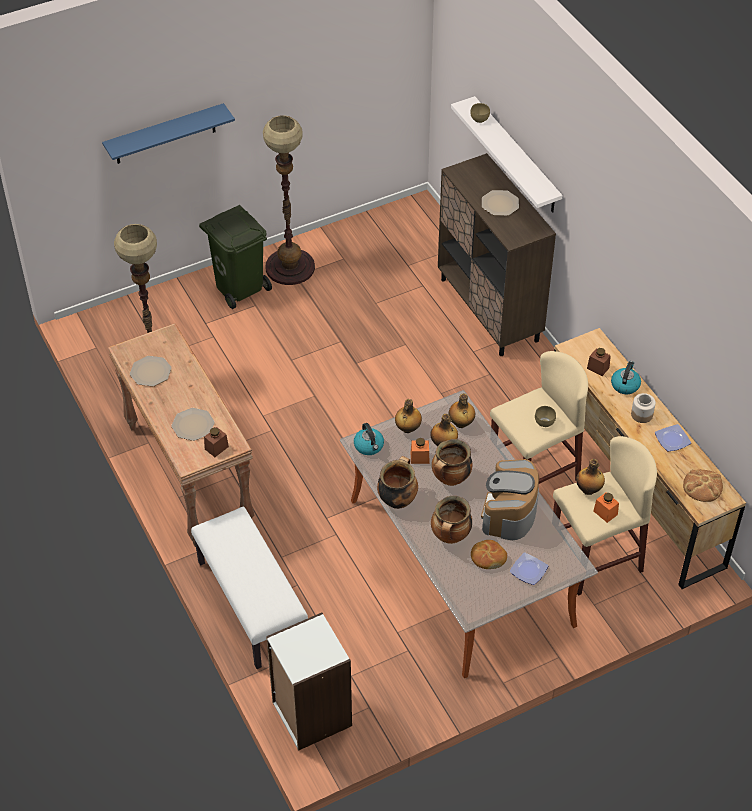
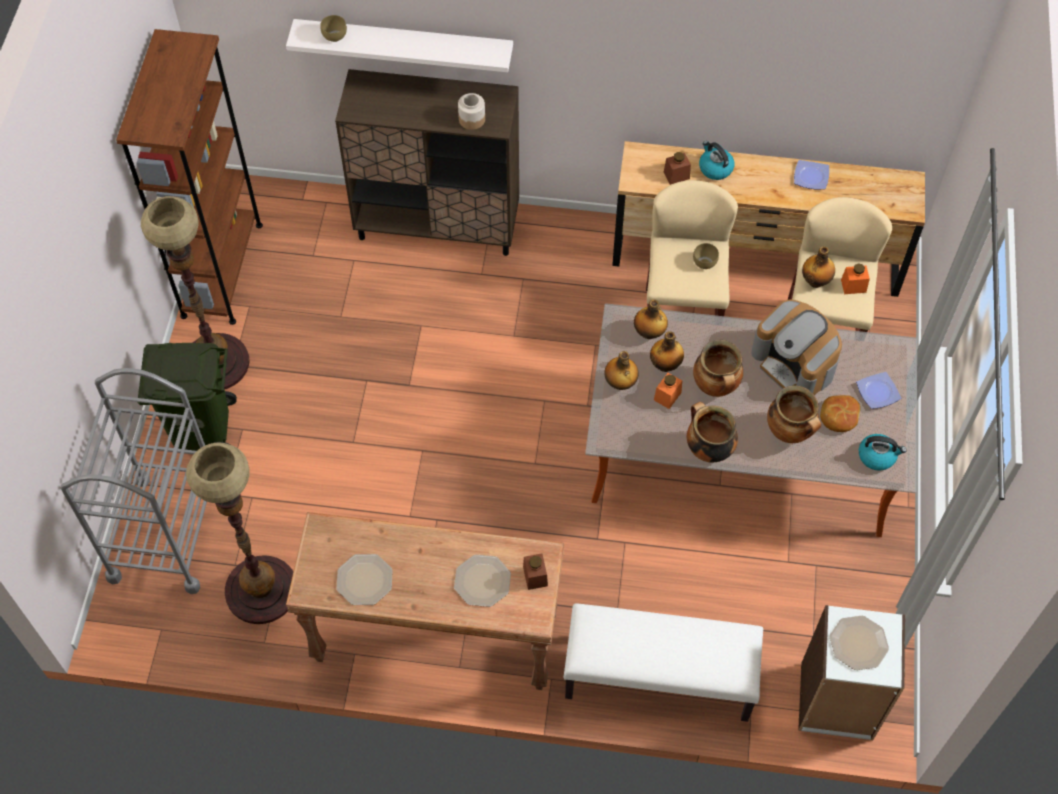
camera: 55 degrees left, 10 degrees up
blue shelf [102,103,235,164] -> none
kettle [354,423,384,455] -> kettle moved to [859,434,907,471]
plate [482,190,519,216] -> plate moved to [830,616,889,670]
jar [631,393,656,423] -> jar moved to [458,93,485,130]
bread [683,470,723,502] -> none
none -> grey cart [61,368,207,594]
none -> brown bookcase [116,29,263,325]

